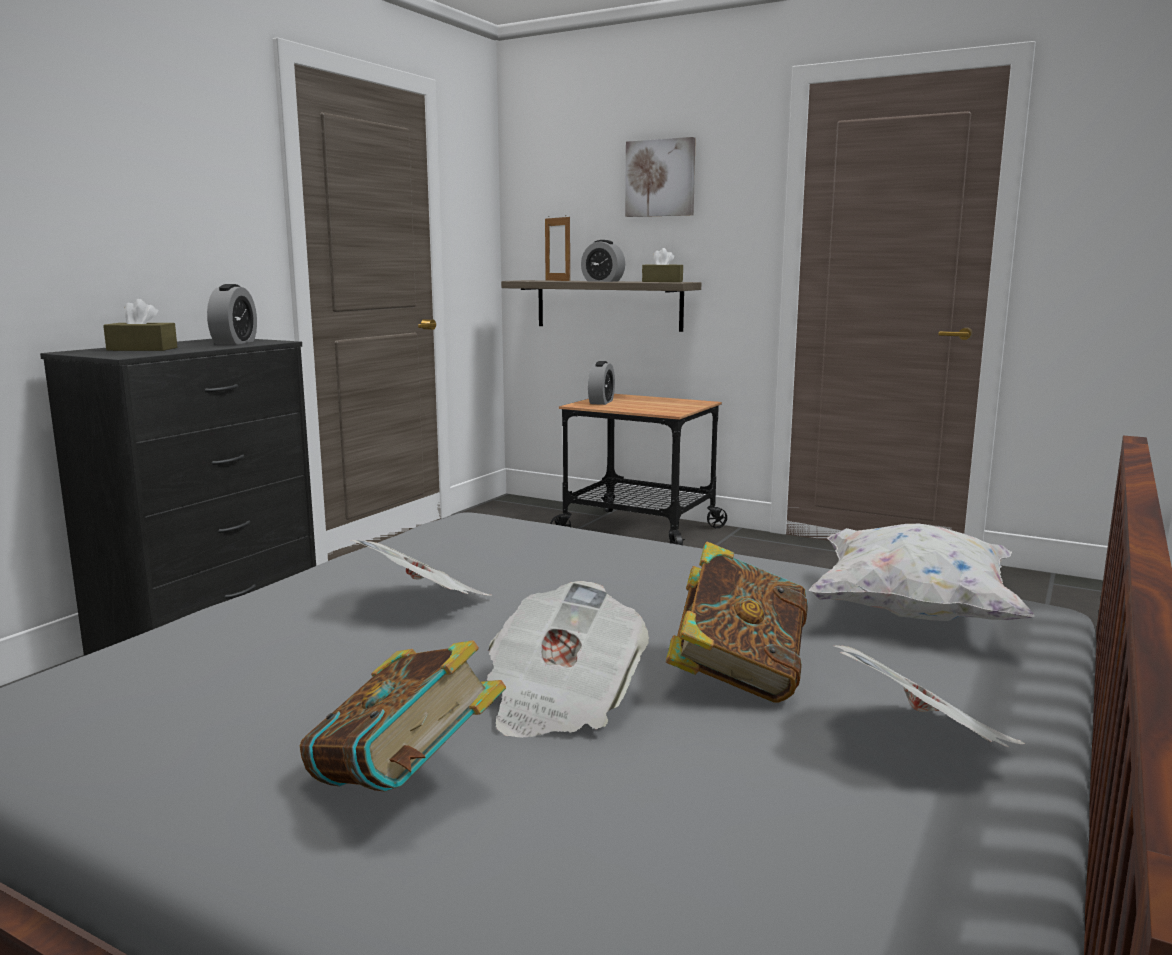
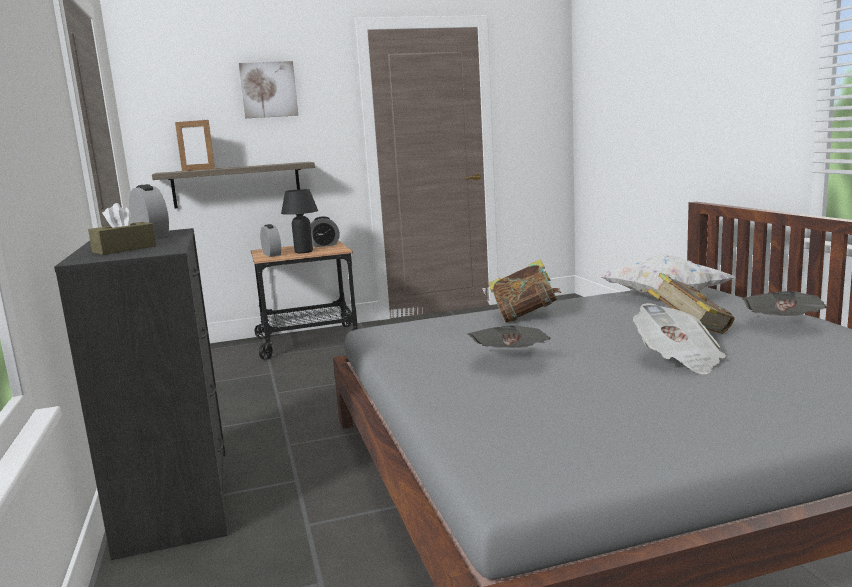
camera: 45 degrees left, 0 degrees up
book [300,640,506,792] -> book moved to [488,259,561,323]
alarm clock [581,240,625,282] -> alarm clock moved to [310,216,340,247]
brown tissue box [642,248,683,282] -> none
none -> black table lamp [281,189,318,253]

